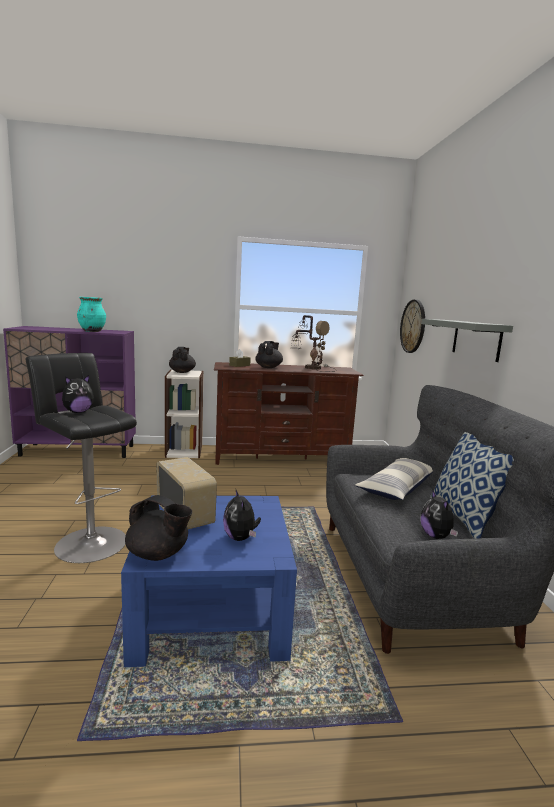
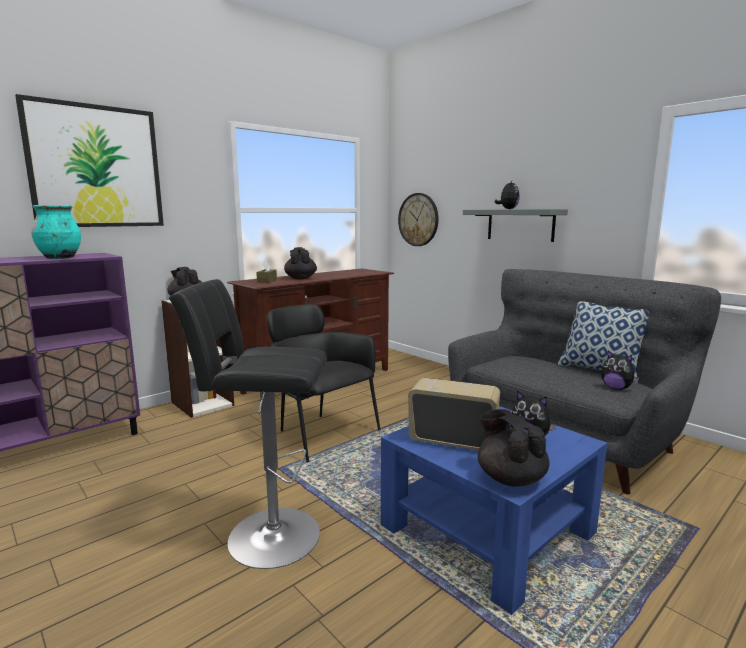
camera: 35 degrees left, 0 degrees up
plush toy [62,375,94,413] -> plush toy moved to [495,181,520,209]
black teapot [125,495,192,561] -> black teapot turned 105 degrees counterclockwise [478,409,549,487]
table lamp [291,315,336,372] -> none
pillow [355,458,433,500] -> none
none -> picture [15,94,164,227]
none -> black armchair [267,304,381,462]

